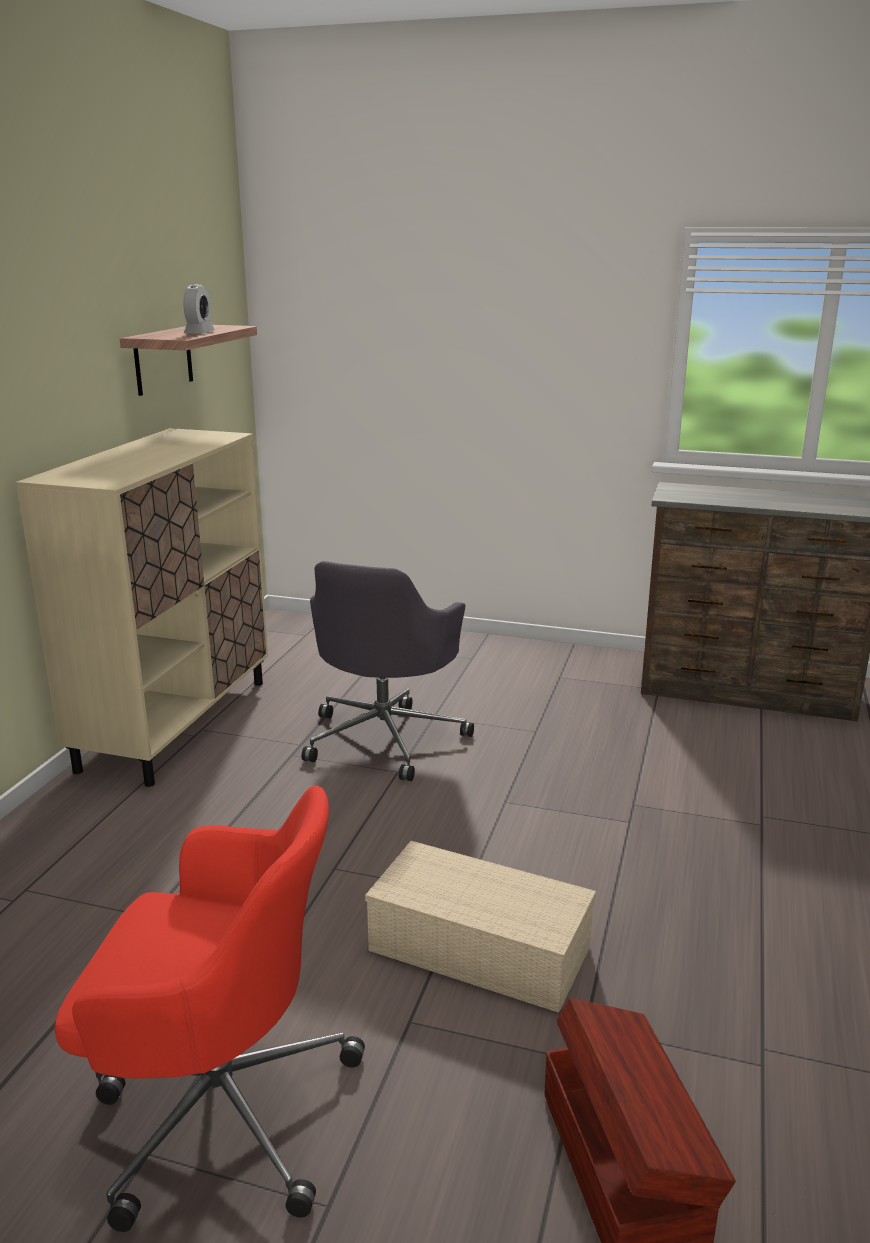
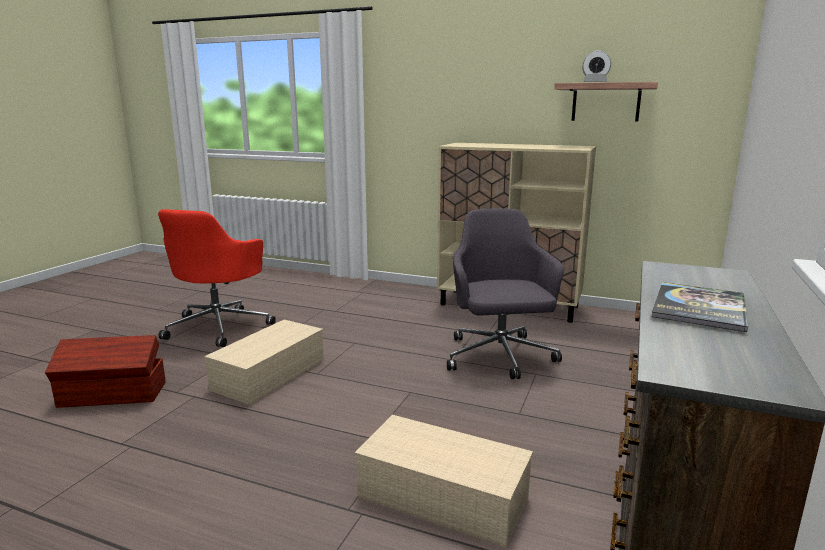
camera: 95 degrees right, 5 degrees down
grey office chair [302,561,474,781] -> grey office chair turned 60 degrees clockwise [447,208,564,379]
none -> beige storage box [355,415,533,547]
none -> book [651,282,748,332]

